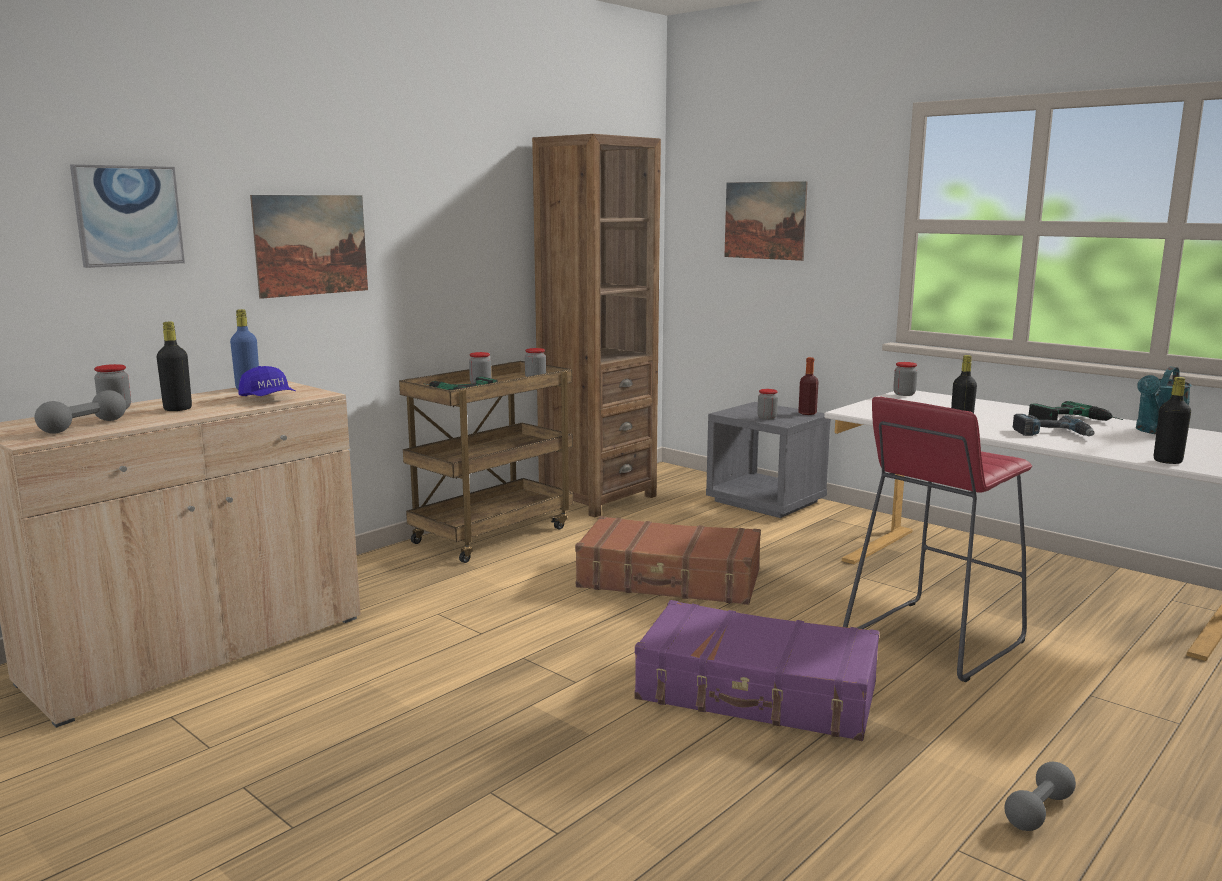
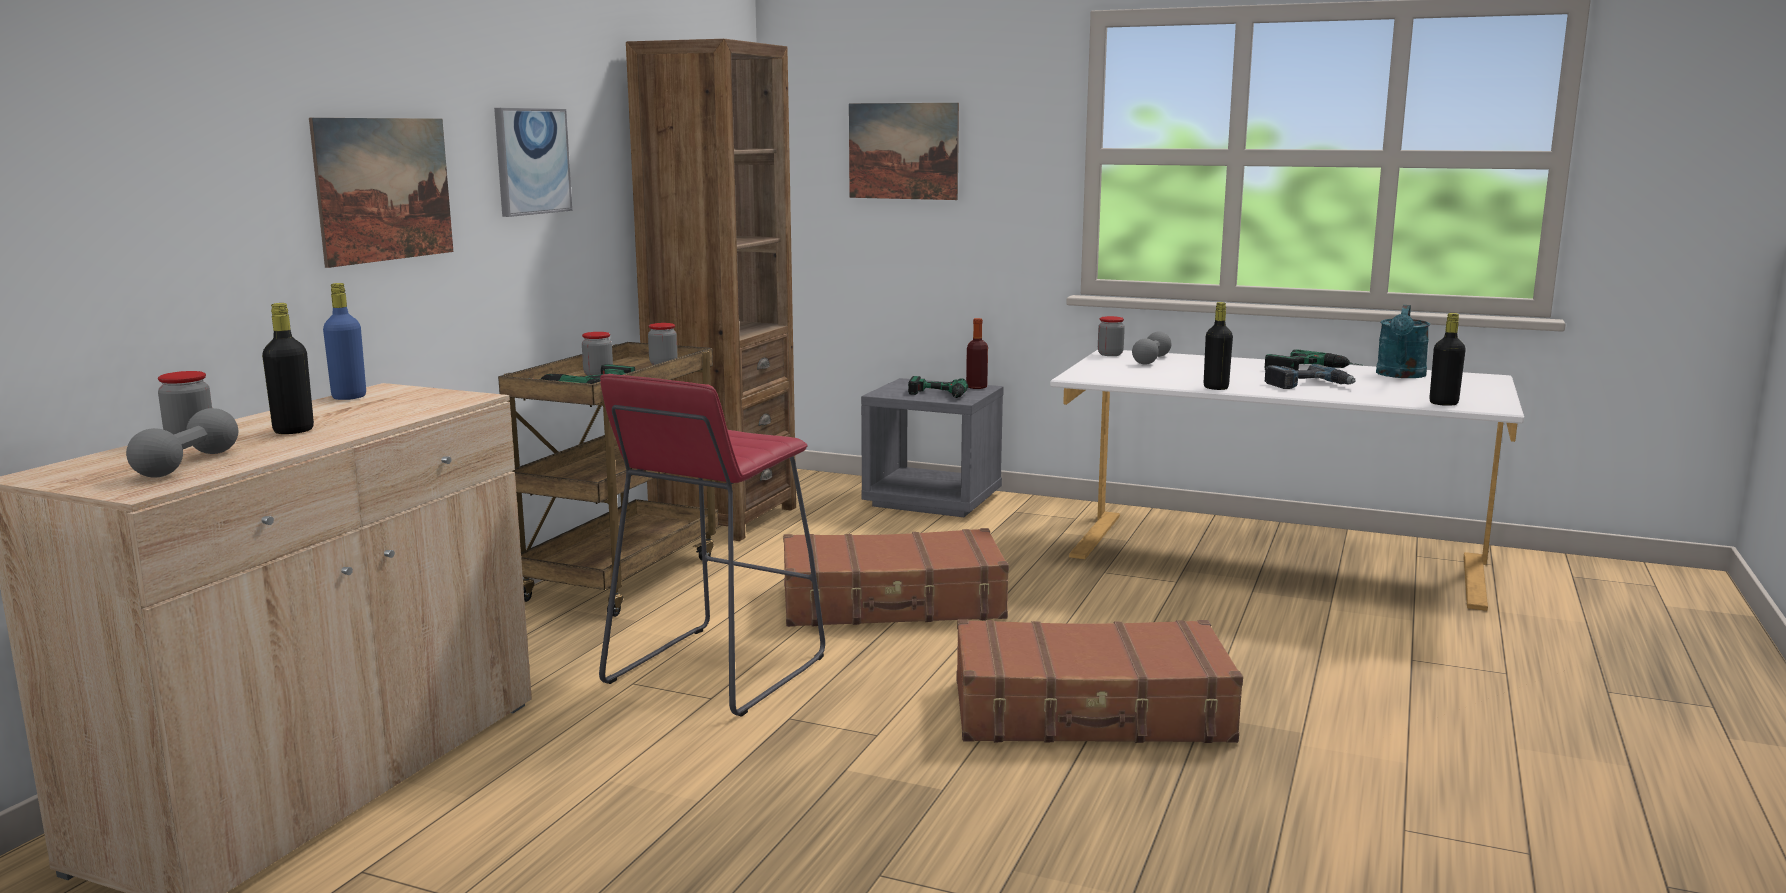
camera: 20 degrees left, 0 degrees up
picture [70,164,185,268] -> picture moved to [494,108,572,217]
blue cap [239,366,295,396] -> none
purple suitcase [634,600,880,741] -> brown suitcase [956,619,1243,743]
jar [757,389,778,420] -> power drill [908,376,968,398]
red stool [843,397,1032,682] -> red stool moved to [599,374,825,717]
grey dumbbell [1004,762,1076,831] -> grey dumbbell moved to [1132,331,1171,365]

